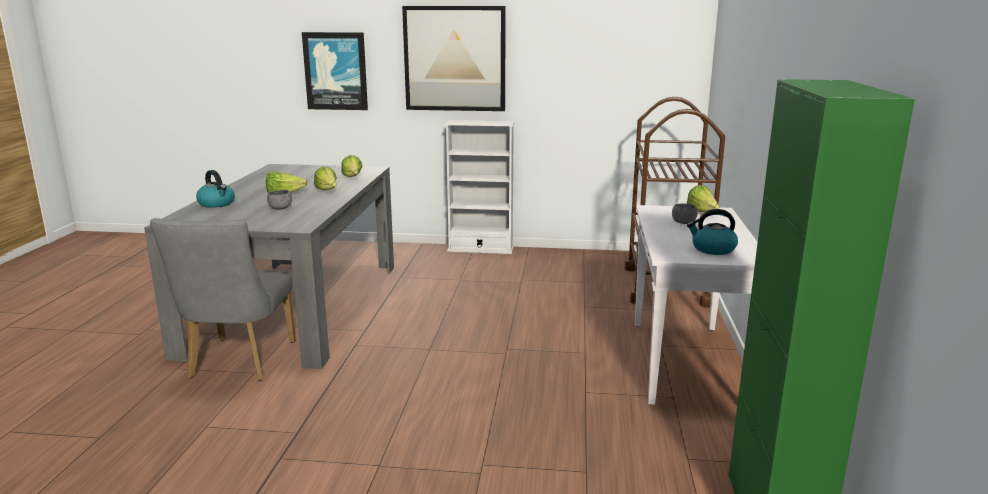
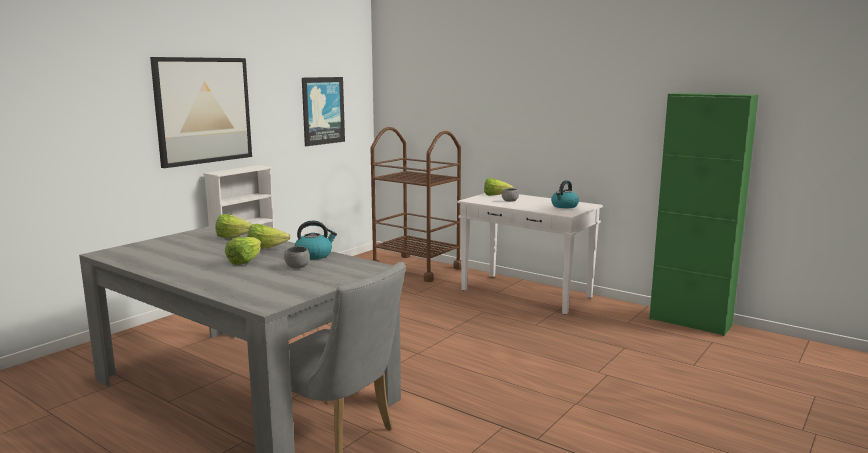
camera: 60 degrees left, 5 degrees down
kettle [196,170,235,208] -> kettle moved to [294,221,337,260]
picture [302,32,368,110] -> picture moved to [302,77,345,146]

